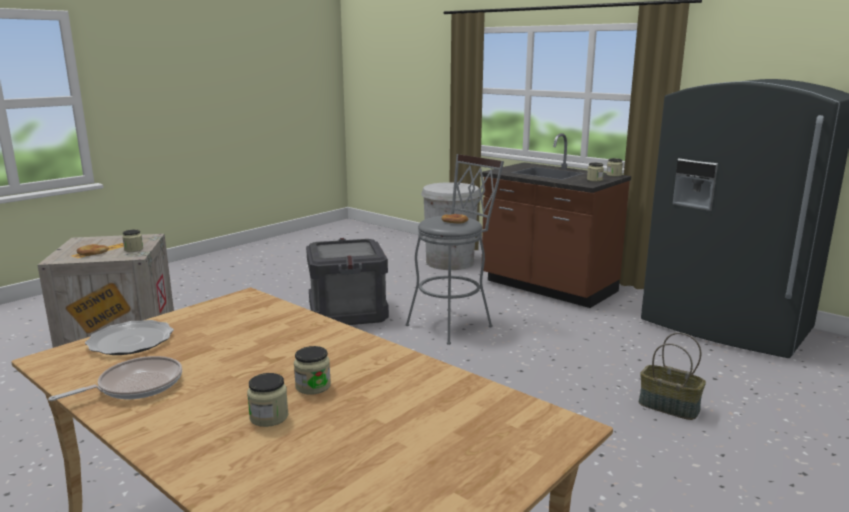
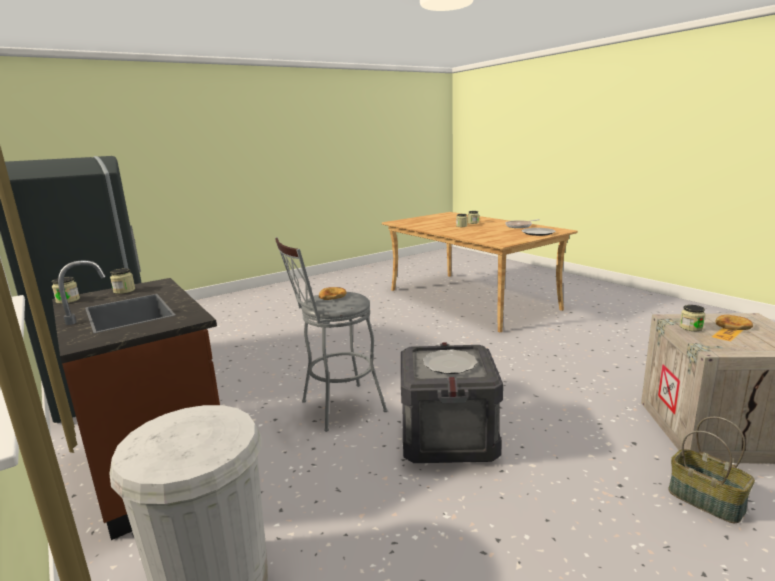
camera: 165 degrees left, 0 degrees up
basket [639,332,706,420] -> basket moved to [668,417,755,524]
none -> plate [423,349,477,374]

